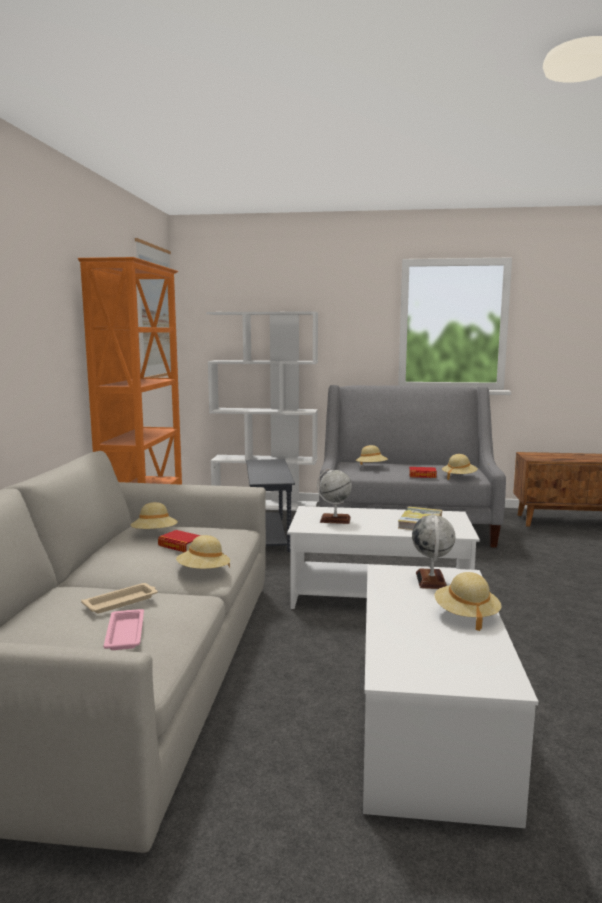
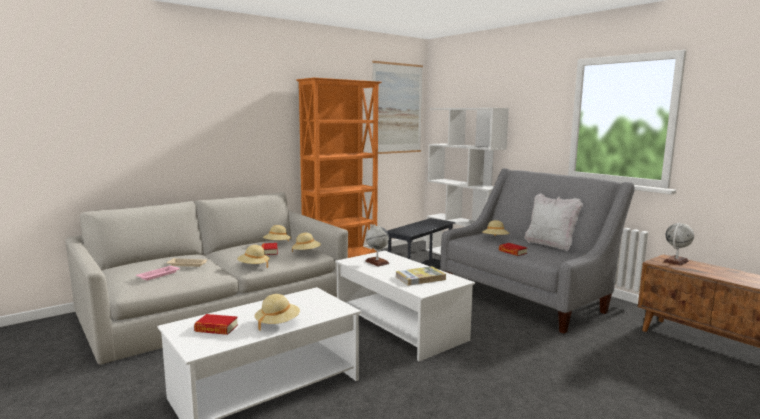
camera: 45 degrees right, 0 degrees up
globe [412,515,455,589] -> globe moved to [663,223,694,266]
beige hat [442,454,478,480] -> beige hat moved to [292,233,321,252]
none -> book [194,314,238,335]
none -> white pillow [524,193,583,251]

